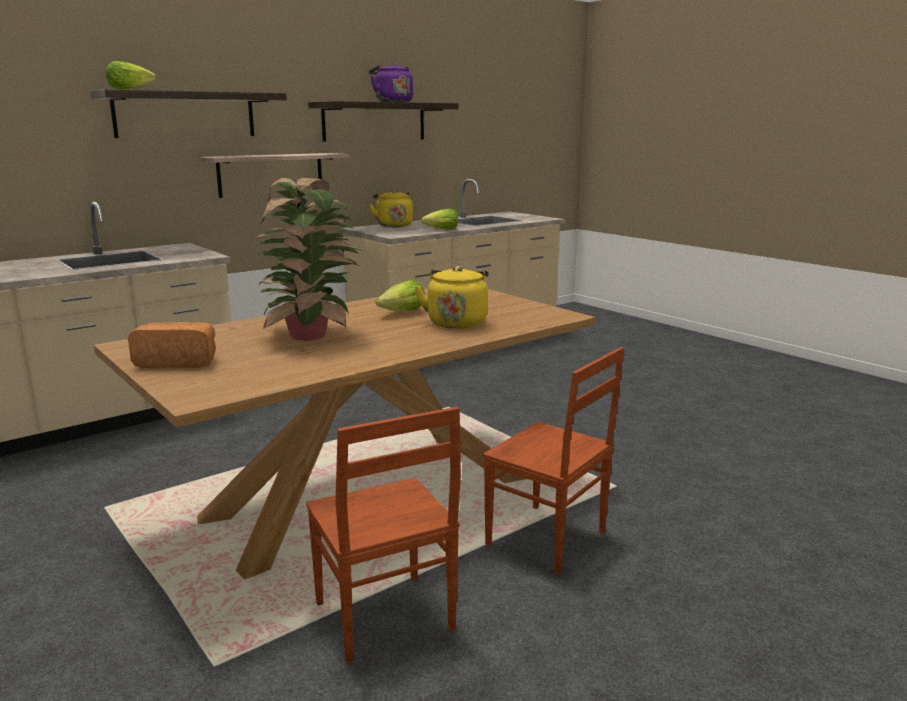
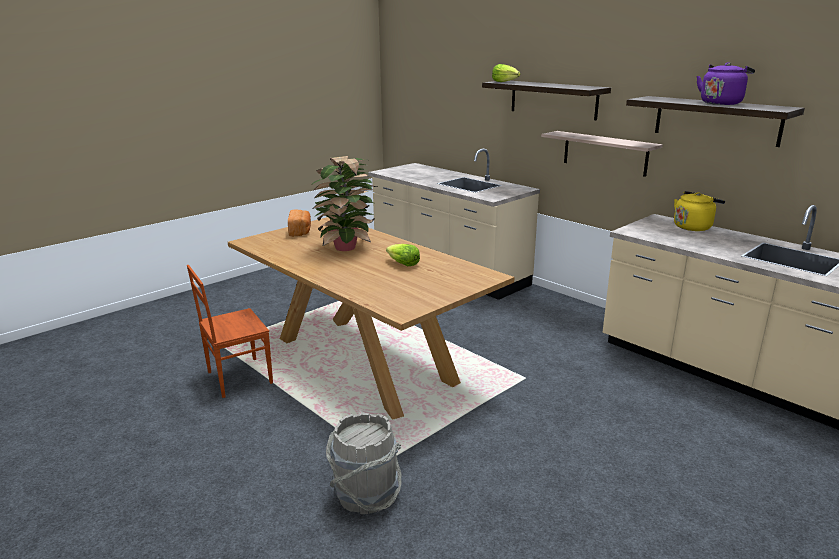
camera: 85 degrees right, 5 degrees up
yellow kettle [415,266,488,328] -> none
lettuce [421,209,458,230] -> none
brown chair [483,347,624,575] -> none
none -> grey bucket [326,412,402,514]

